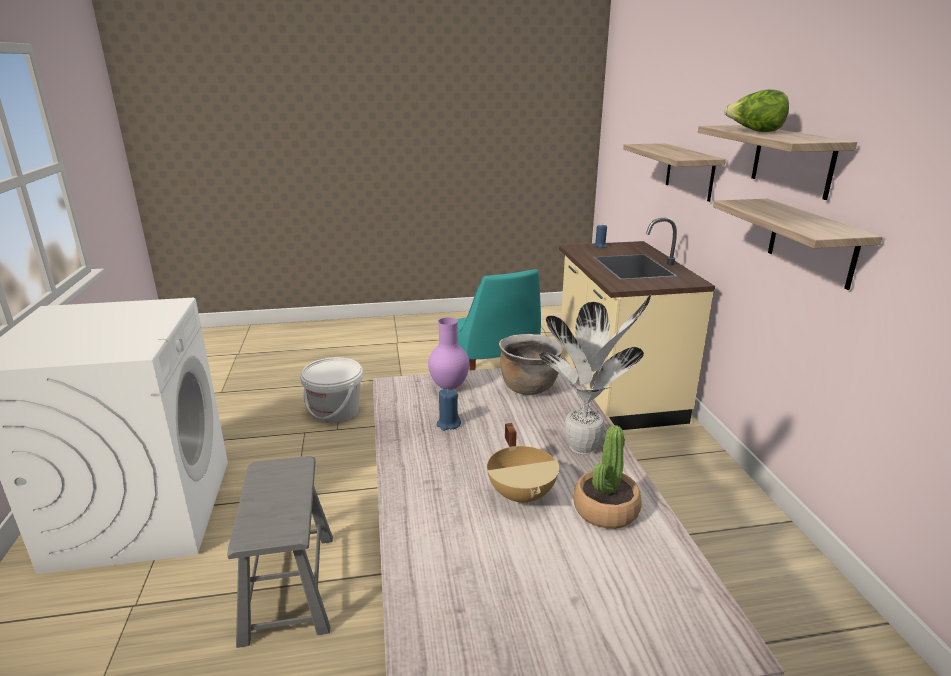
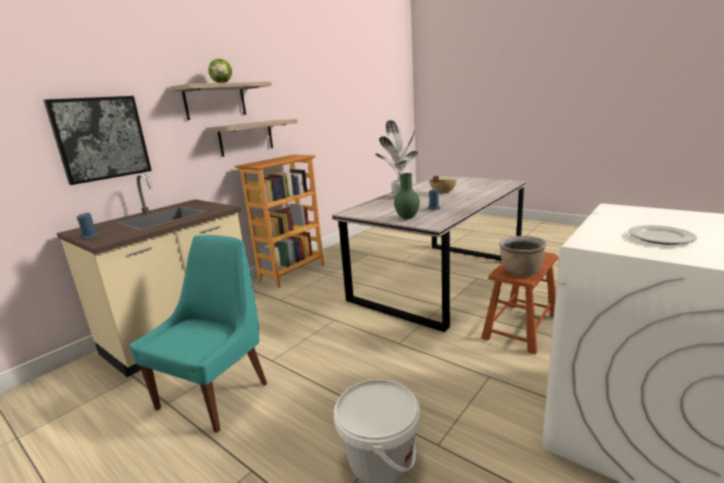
camera: 130 degrees left, 5 degrees down
grey stool [227,456,333,648] -> brown stool [481,252,558,355]
purple vase [428,317,469,390] -> green vase [394,173,420,219]
brown cooking pot [499,334,563,395] -> brown cooking pot moved to [499,236,547,276]
potted plant [574,425,642,529] -> none
shelf [623,143,726,202] -> picture [43,96,152,185]
none -> bookcase [235,154,324,288]
none -> plate [628,225,697,245]

